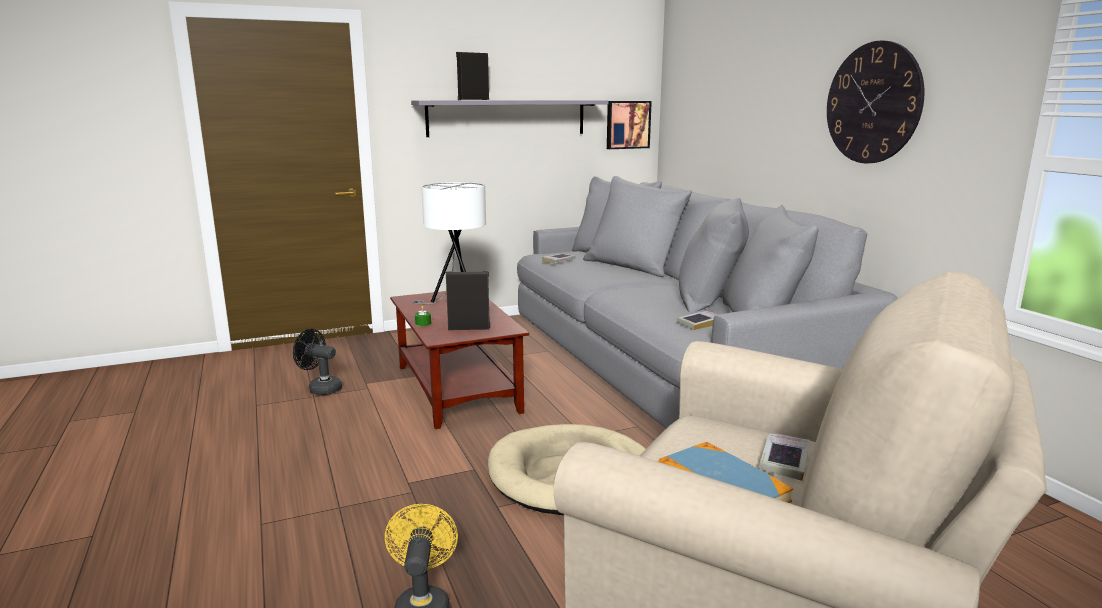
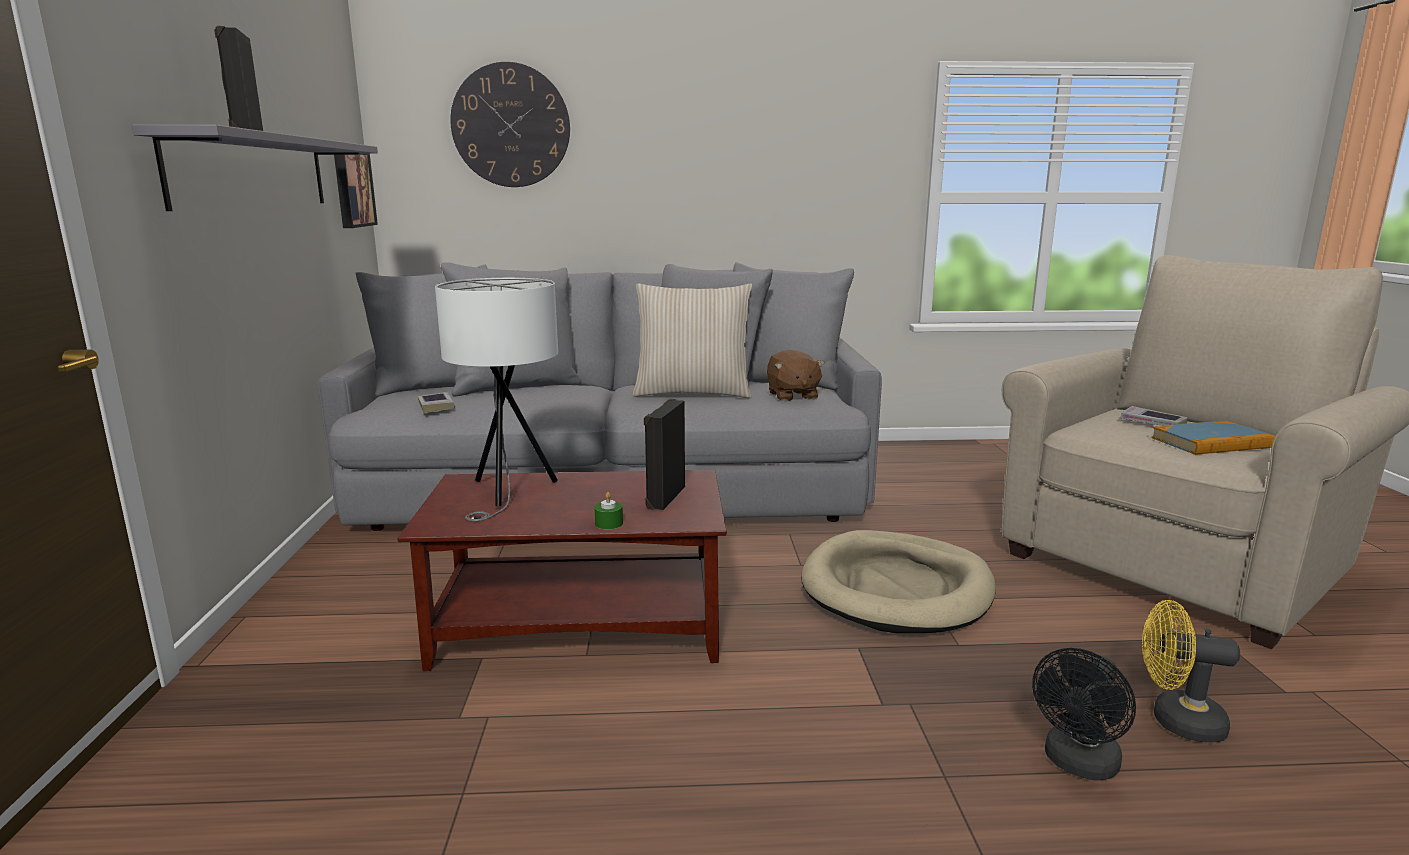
camera: 70 degrees left, 0 degrees up
black fan [293,329,342,395] -> black fan moved to [1032,648,1136,780]
book [677,311,718,330] -> brown plush toy [767,350,825,401]
wall clock [827,41,924,163] -> wall clock moved to [450,62,570,187]
none -> beige pillow [633,284,752,398]

